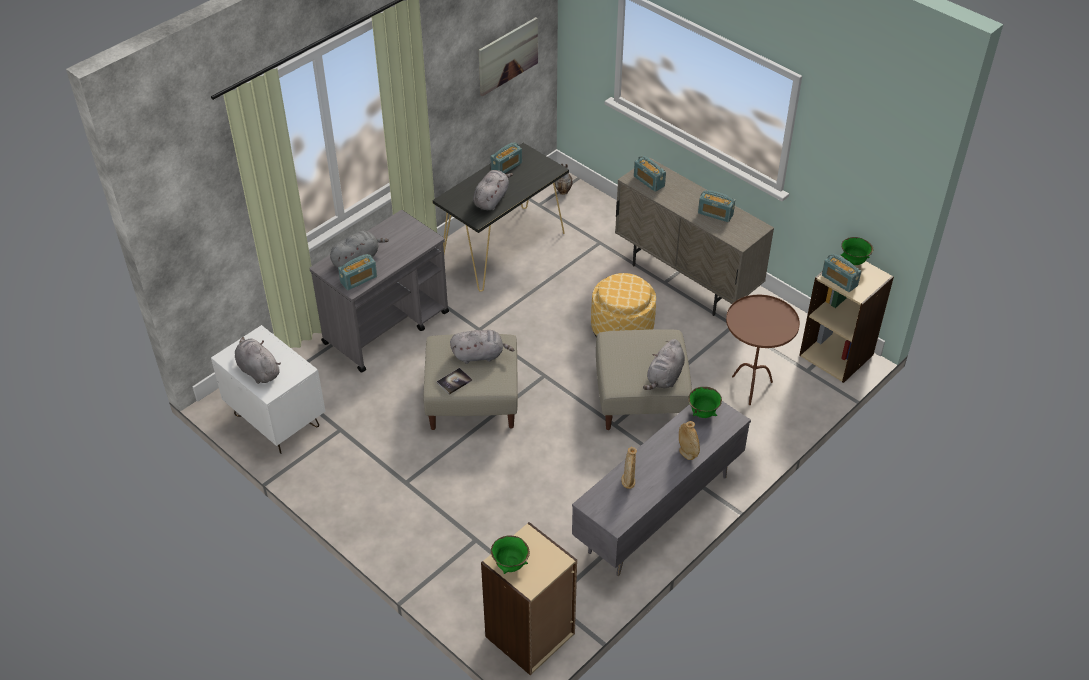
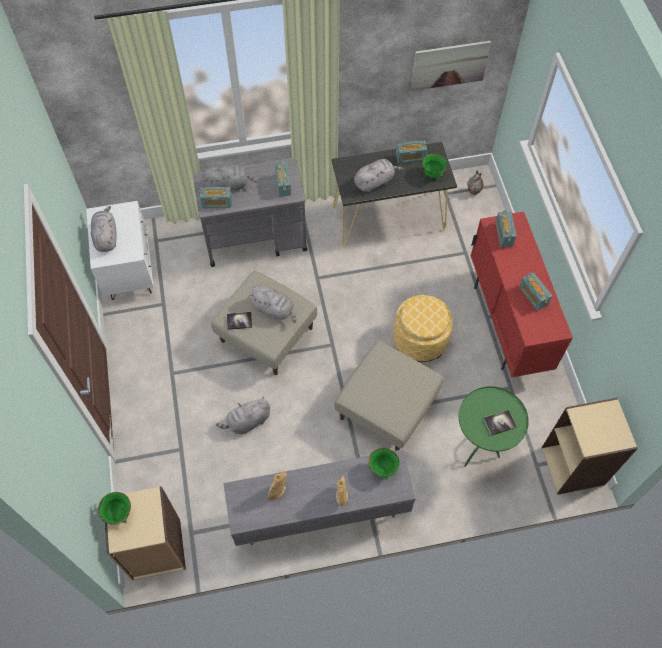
camera: 35 degrees right, 15 degrees up
beige cabinet [615,158,774,316] -> red cabinet [471,212,573,377]
grey plush toy [643,339,685,390] -> grey plush toy moved to [216,396,270,434]
brown side table [726,295,800,405] -> green side table [459,386,529,467]
radio [822,254,861,292] -> radio moved to [275,161,291,197]
green bowl [841,237,873,265] -> green bowl moved to [422,153,447,178]
none -> book [483,410,517,436]

